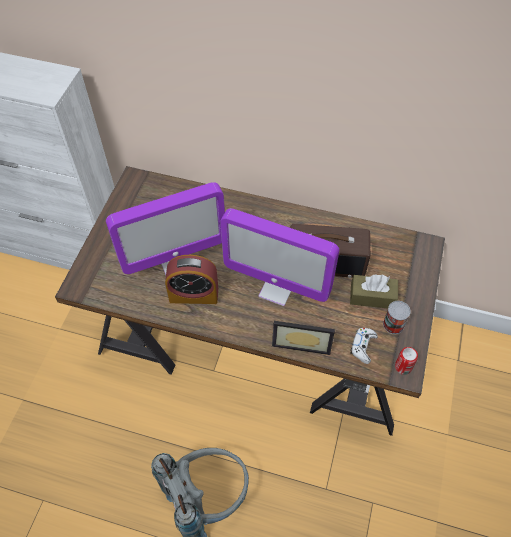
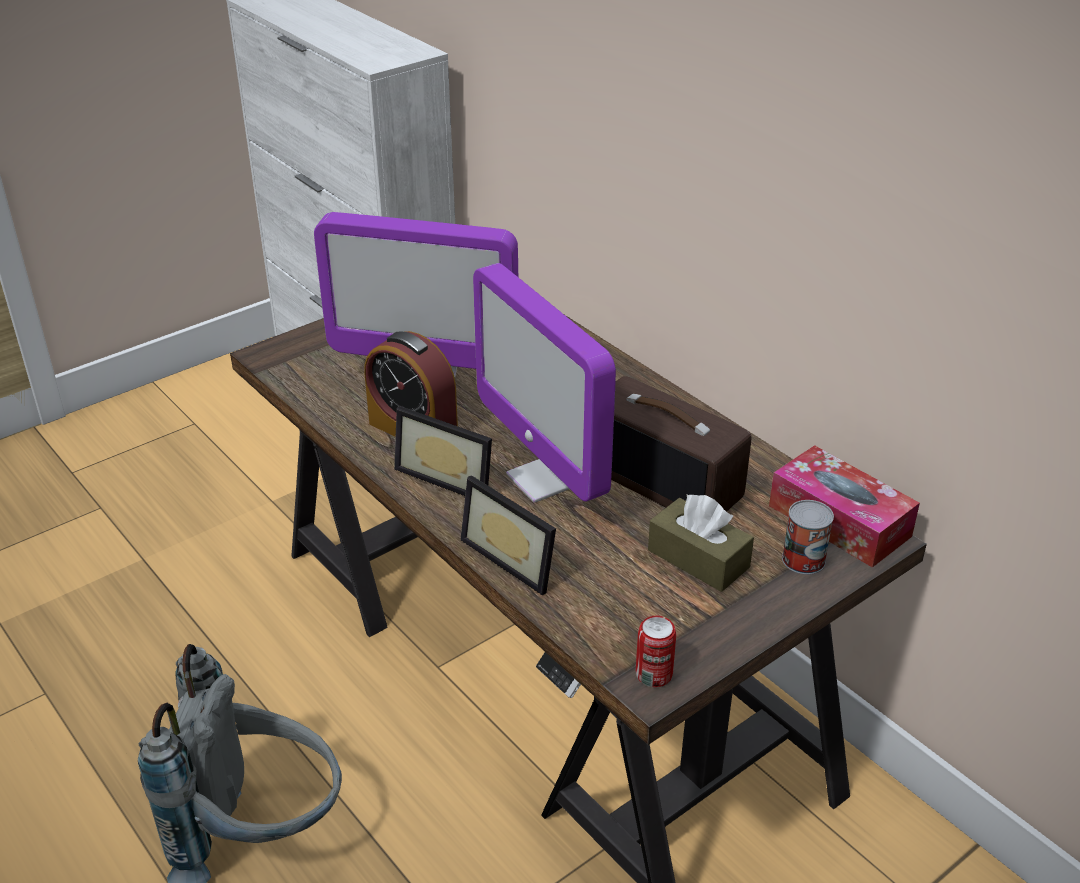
camera: 35 degrees right, 20 degrees down
white game controller [350,328,378,364] -> none
can [383,301,411,334] -> can moved to [782,500,834,575]
none -> picture frame [394,406,492,496]
none -> tissue box [769,445,920,568]

